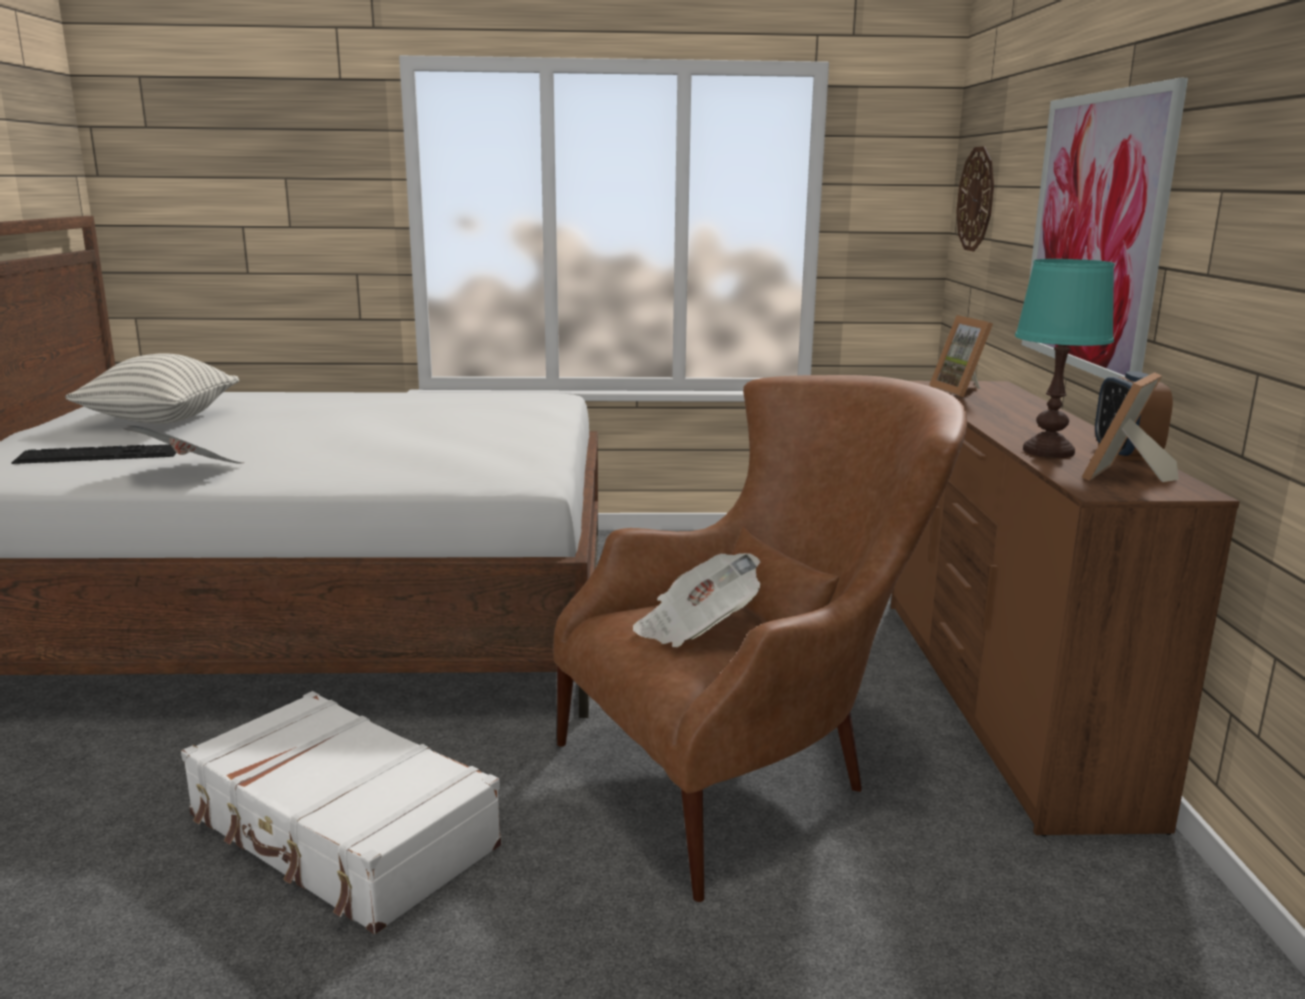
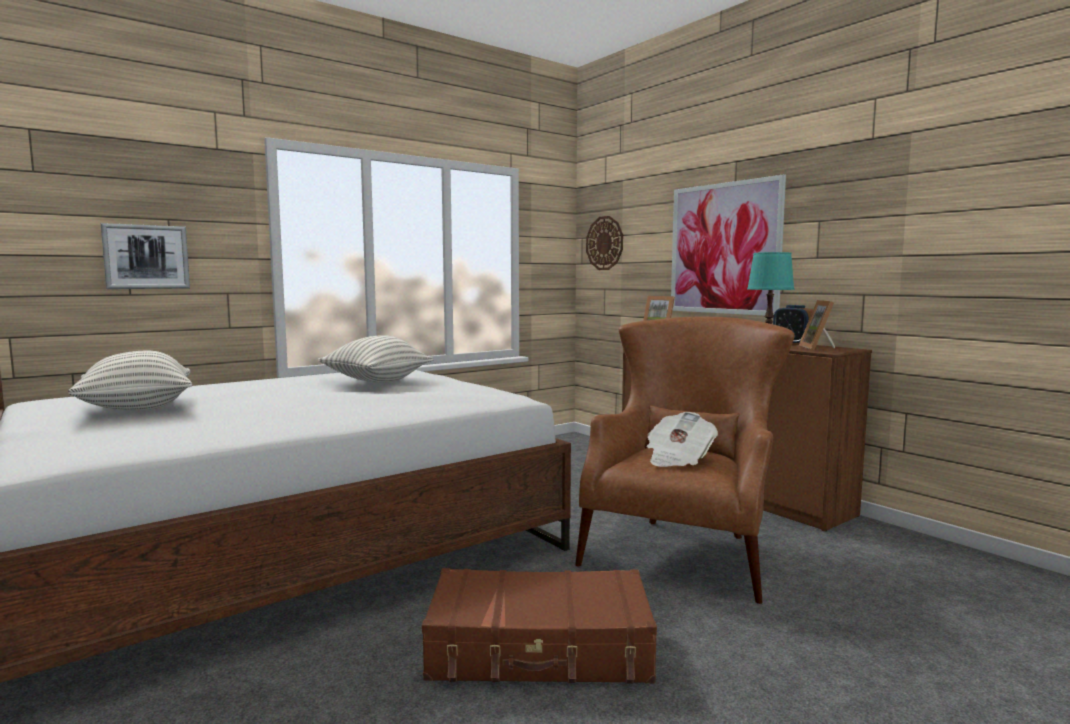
camera: 35 degrees left, 10 degrees down
keyboard [12,444,176,464] -> none
newspaper [123,425,242,464] -> none
white suitcase [181,691,502,934] -> brown suitcase [422,568,657,684]
none -> picture [101,223,190,289]
none -> pillow [318,335,434,383]

